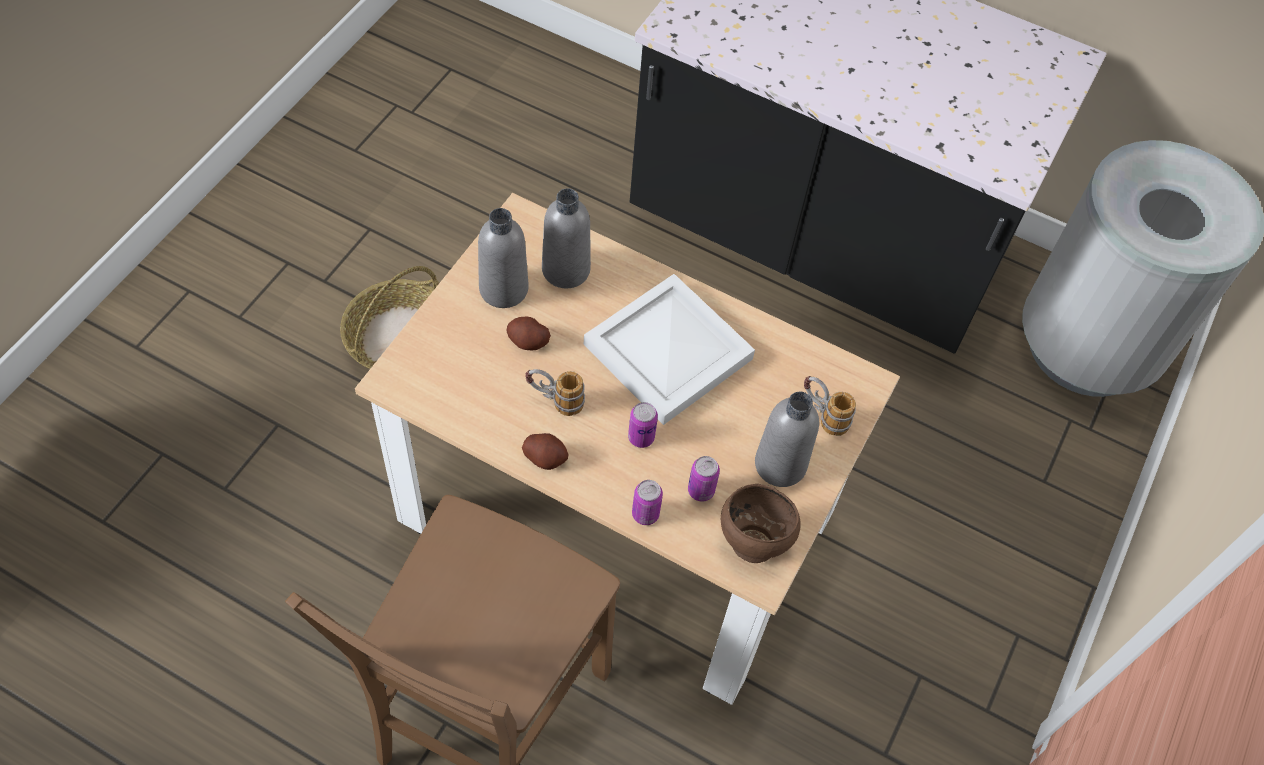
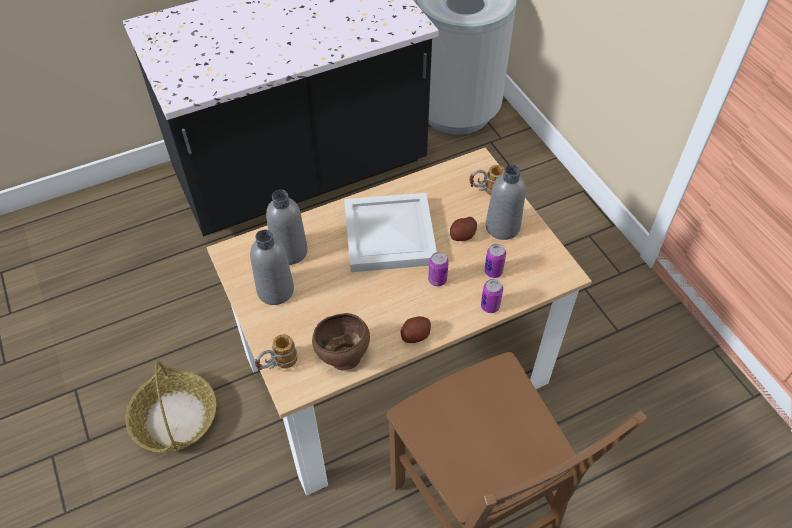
camera: 50 degrees left, 5 degrees down
potato [506,317,551,351] -> potato moved to [450,217,477,241]
mug [525,369,585,416] -> mug moved to [255,334,297,370]
brown bowl [721,484,801,563] -> brown bowl moved to [312,313,370,370]

